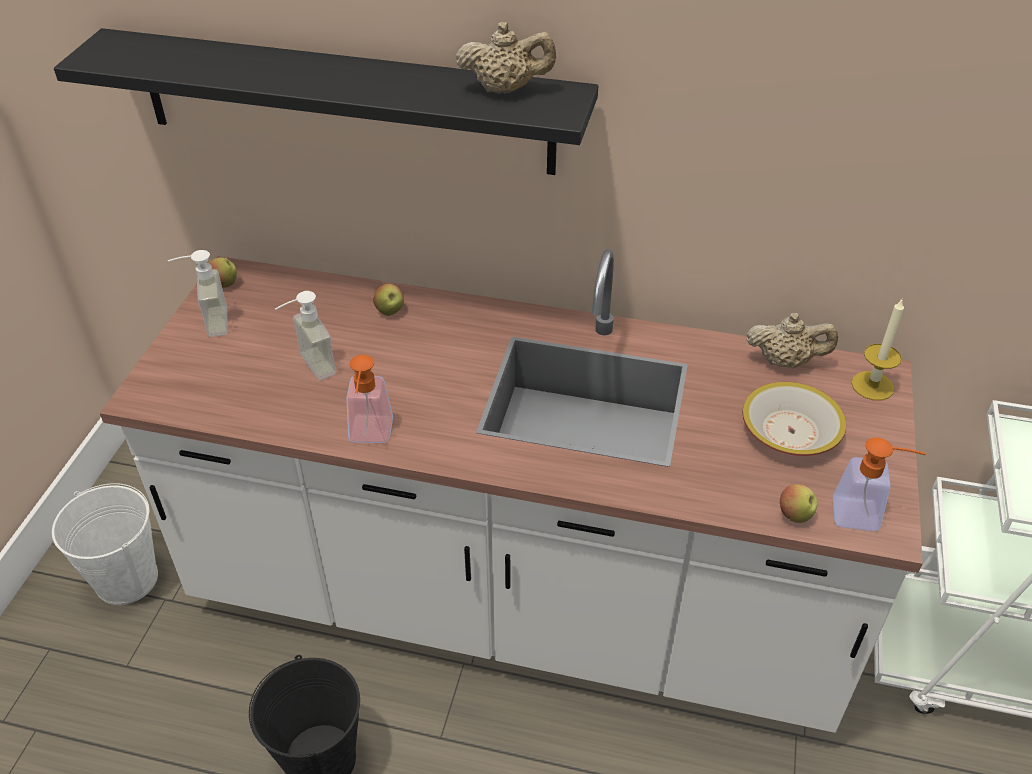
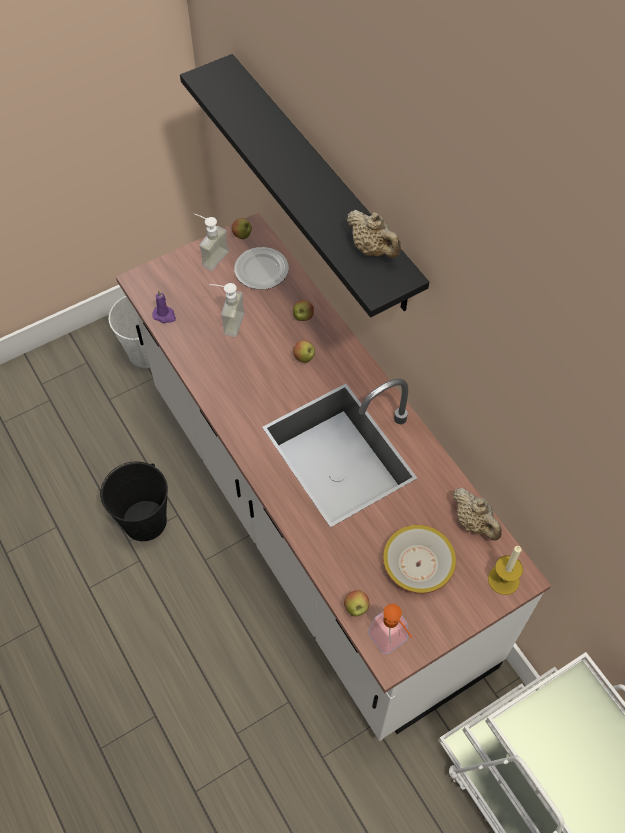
camera: 45 degrees right, 15 degrees up
soap dispenser [346,355,393,443] -> none
none -> purple candle [152,290,176,323]
none -> plate [234,247,289,290]
none -> apple [293,340,315,363]

